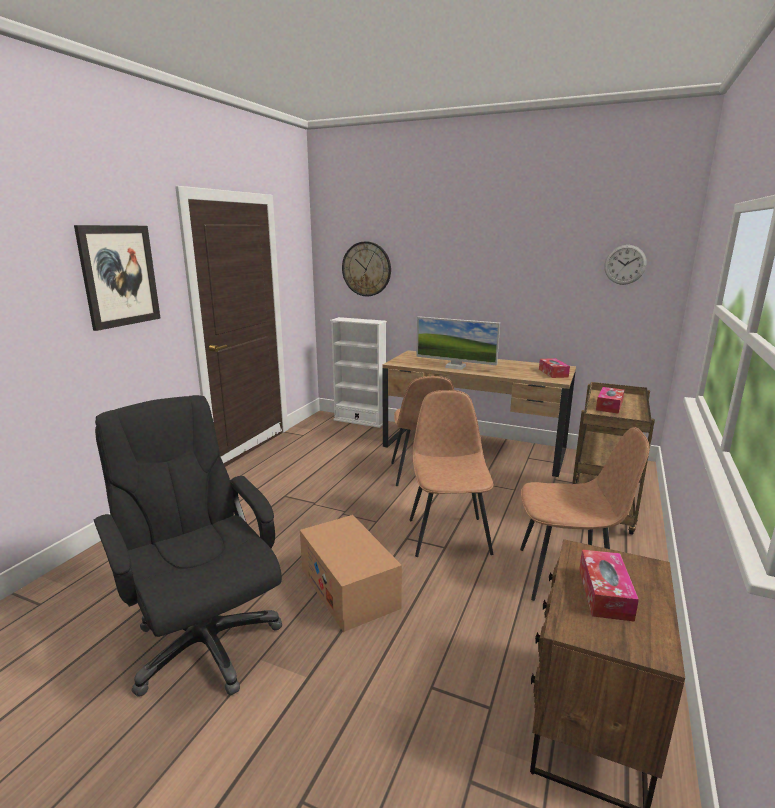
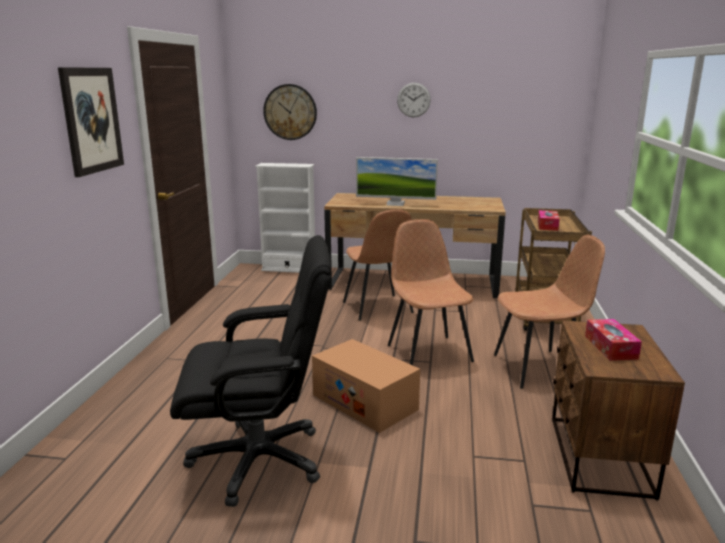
camera: 15 degrees left, 0 degrees up
black office chair [93,395,282,697] -> black office chair turned 135 degrees clockwise [170,235,331,507]
tissue box [539,358,570,378] -> none
wall clock [604,245,647,285] -> wall clock moved to [397,82,431,117]

